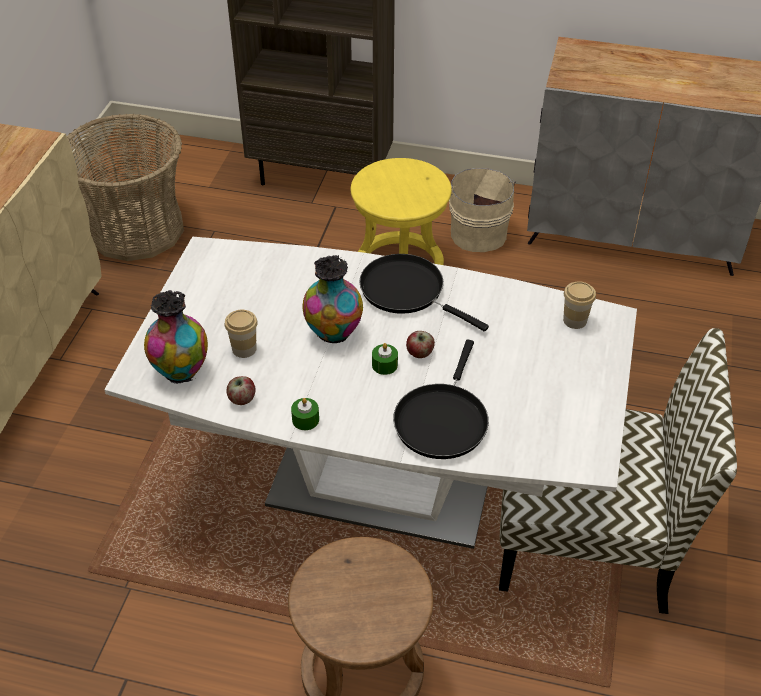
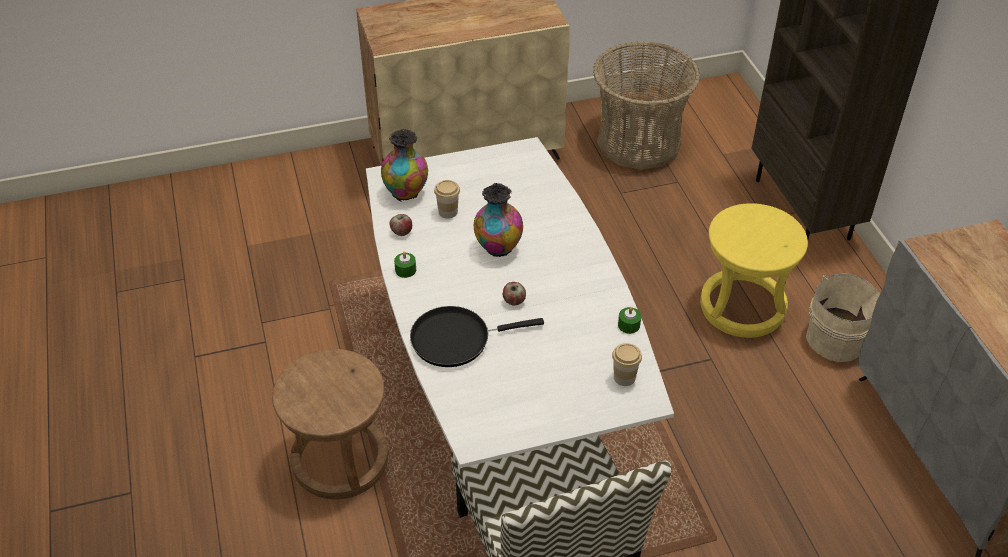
camera: 60 degrees right, 0 degrees up
black frying pan [359,254,489,332] -> none
green candle [372,343,398,375] -> green candle moved to [618,307,641,334]

